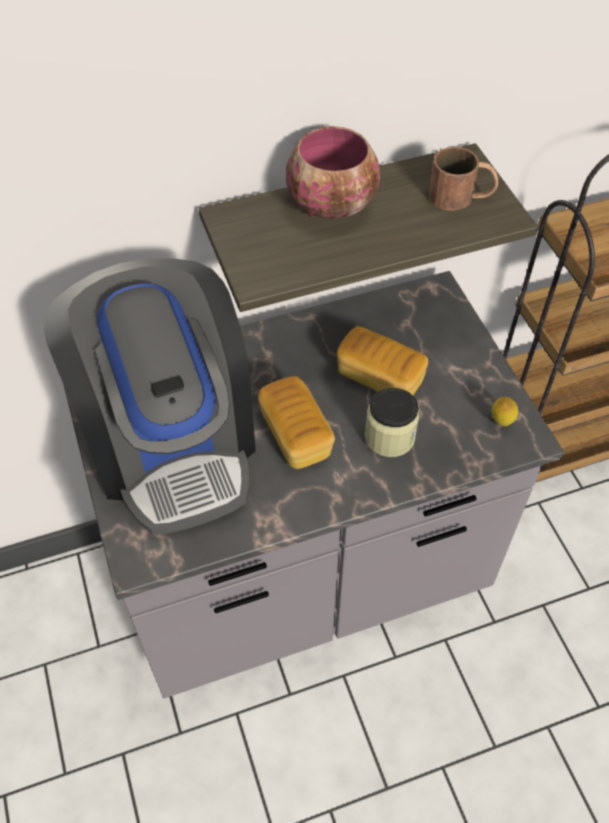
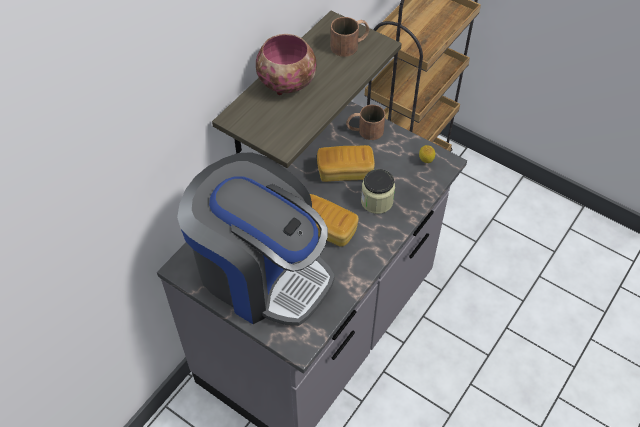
camera: 35 degrees left, 0 degrees up
none -> brown mug [346,105,385,140]

